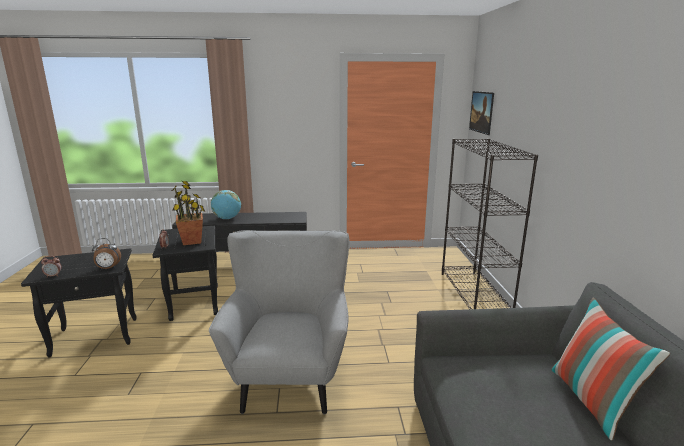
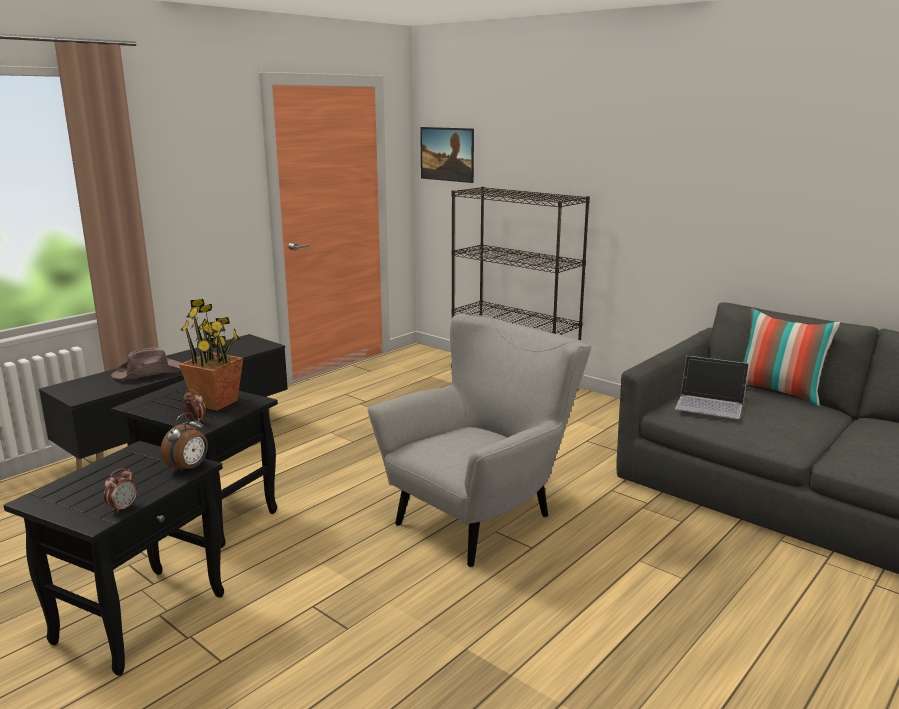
camera: 45 degrees left, 0 degrees up
grey armchair [209,230,349,414] -> grey armchair turned 90 degrees clockwise [368,314,591,567]
globe [211,190,241,219] -> brown hat [111,347,181,379]
none -> laptop [675,355,749,419]

